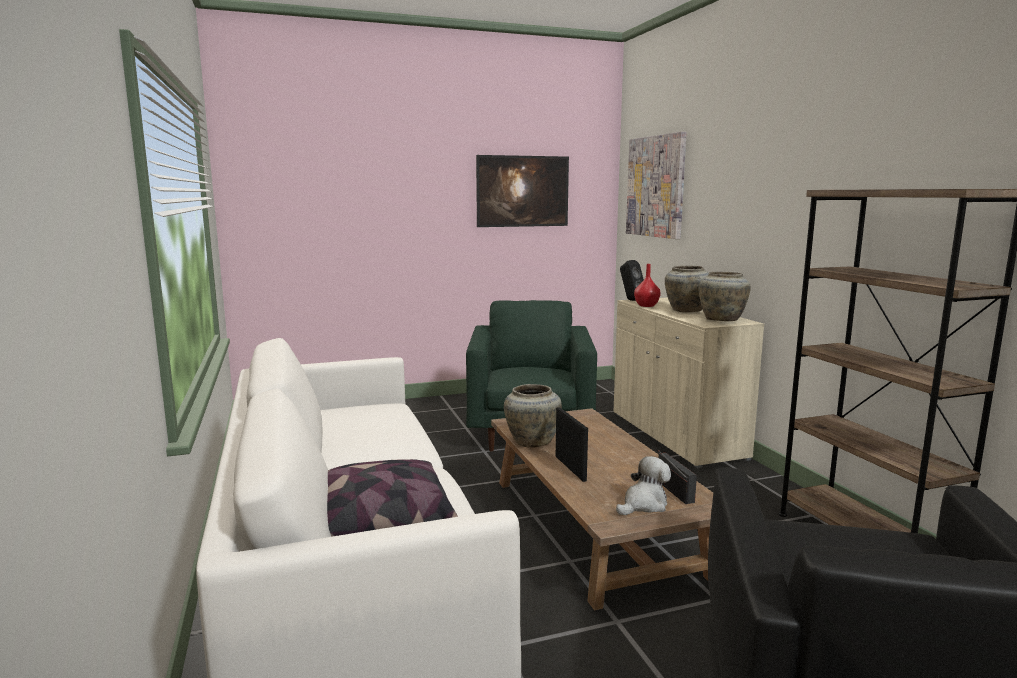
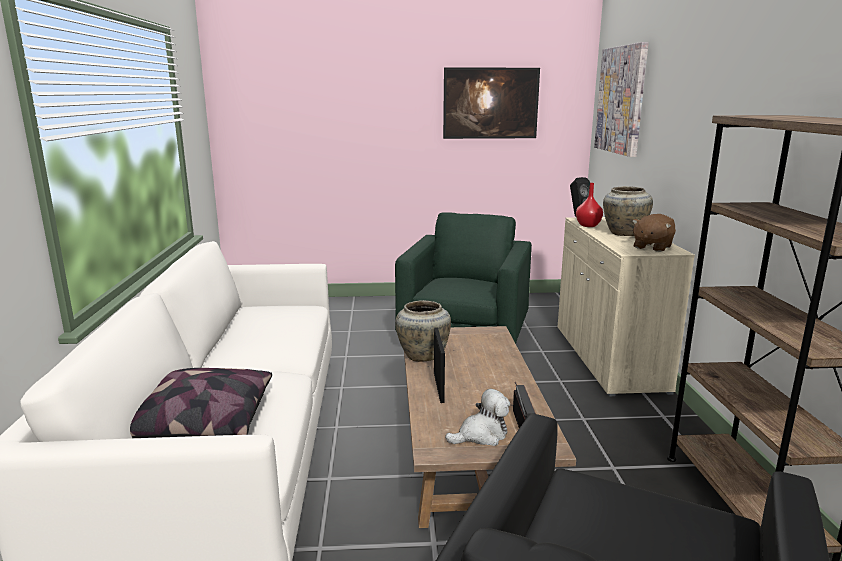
camera: 15 degrees right, 5 degrees up
beige vase [699,272,751,321] -> brown plush toy [632,214,676,252]

